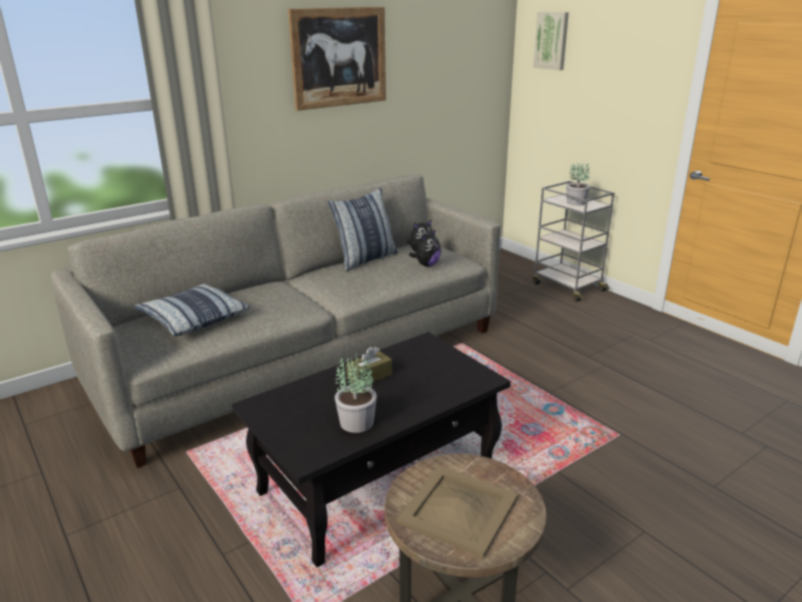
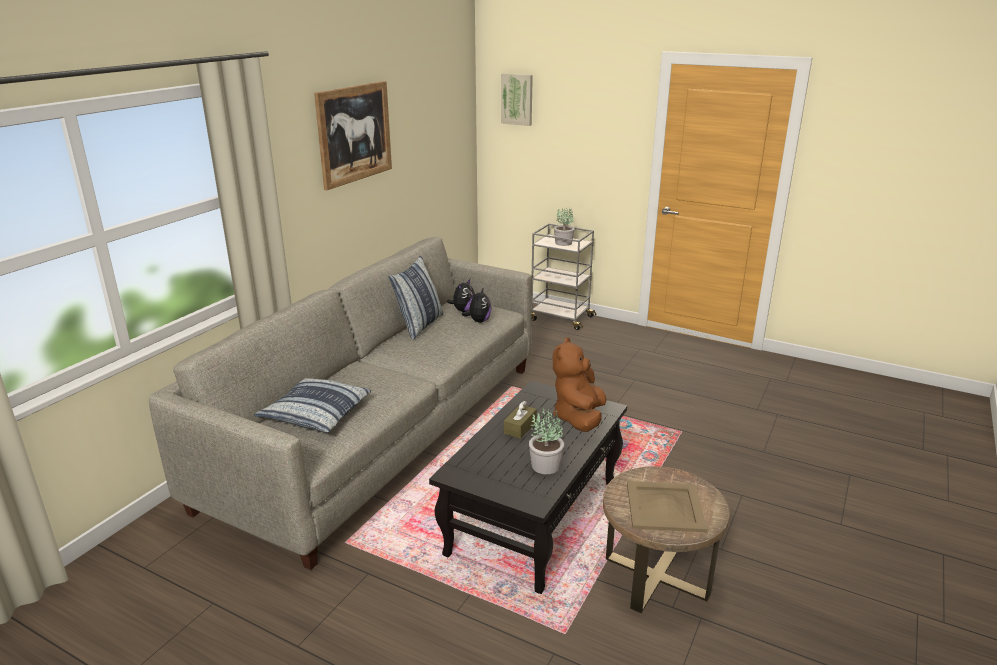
camera: 25 degrees left, 0 degrees up
none -> brown plush toy [553,337,607,432]

